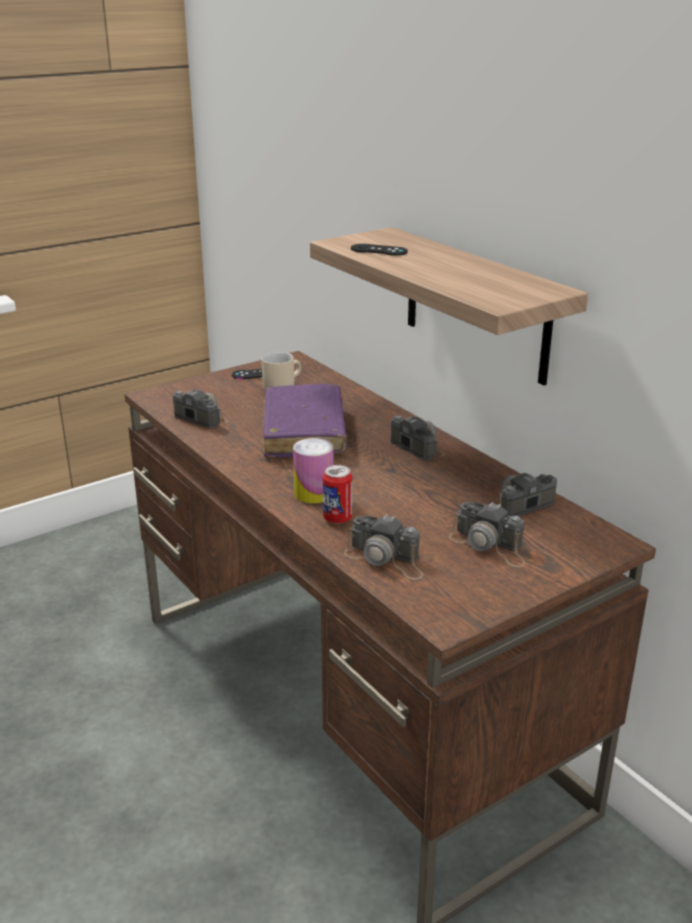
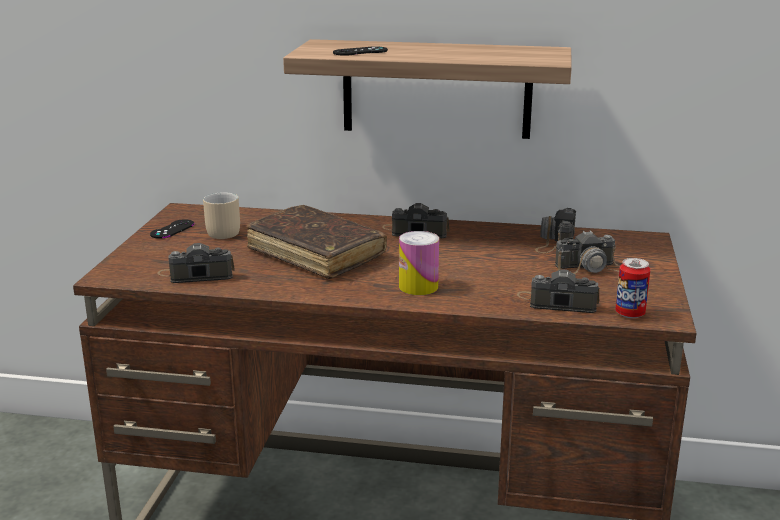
camera: 45 degrees left, 5 degrees down
purple book [263,384,347,458] -> brown book [247,205,387,279]
can [323,465,352,524] -> can moved to [615,258,650,318]
camera [344,514,424,580] -> camera turned 150 degrees counterclockwise [517,269,599,313]

